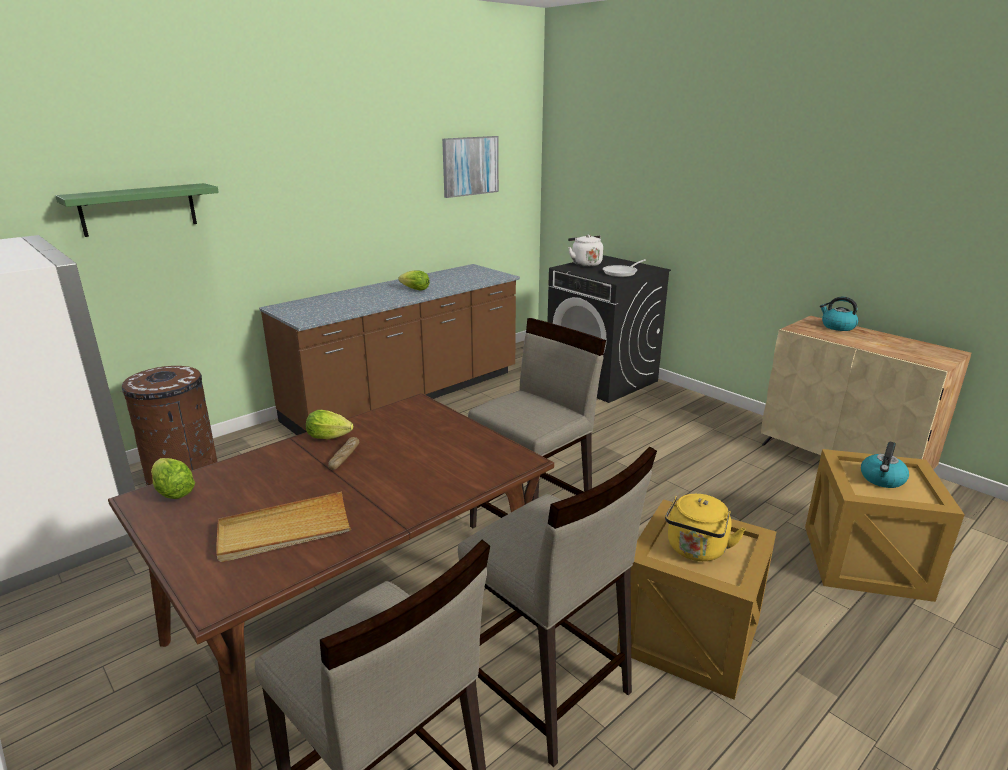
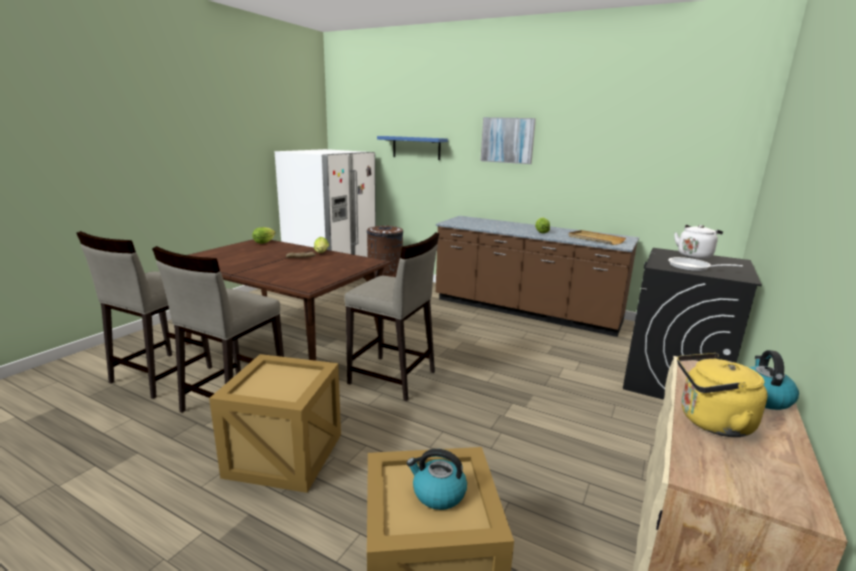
camera: 70 degrees right, 5 degrees down
green shelf [55,183,219,237] -> blue shelf [377,136,448,160]
beige tray [216,492,351,562] -> beige tray moved to [568,230,626,245]
picture [442,136,499,198] -> picture moved to [481,117,536,164]
yellow kettle [665,494,746,561] -> yellow kettle moved to [677,353,768,437]

